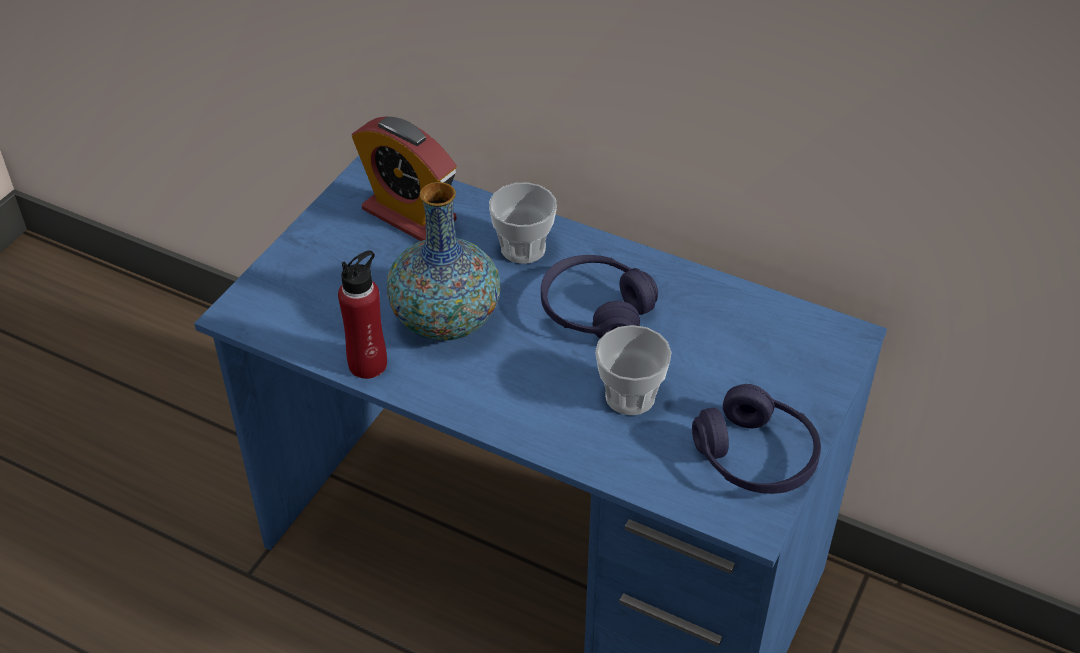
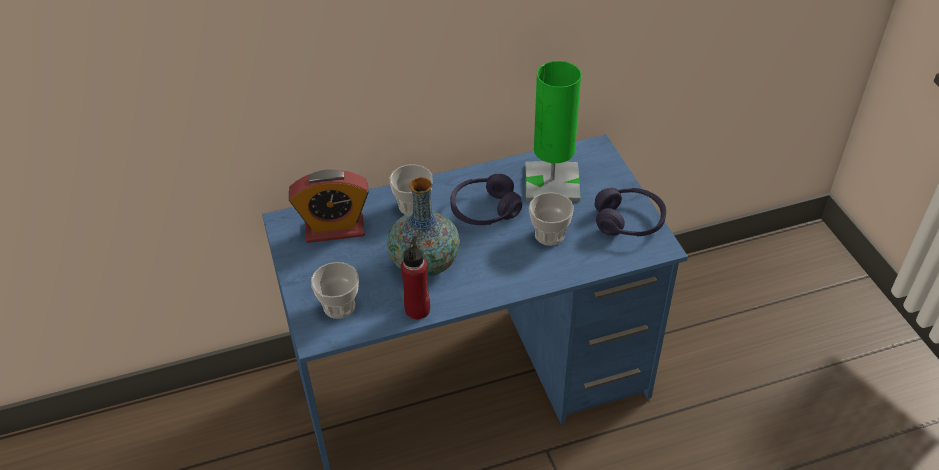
camera: 45 degrees left, 0 degrees up
none -> cup [311,262,359,319]
none -> green table lamp [526,61,581,201]

